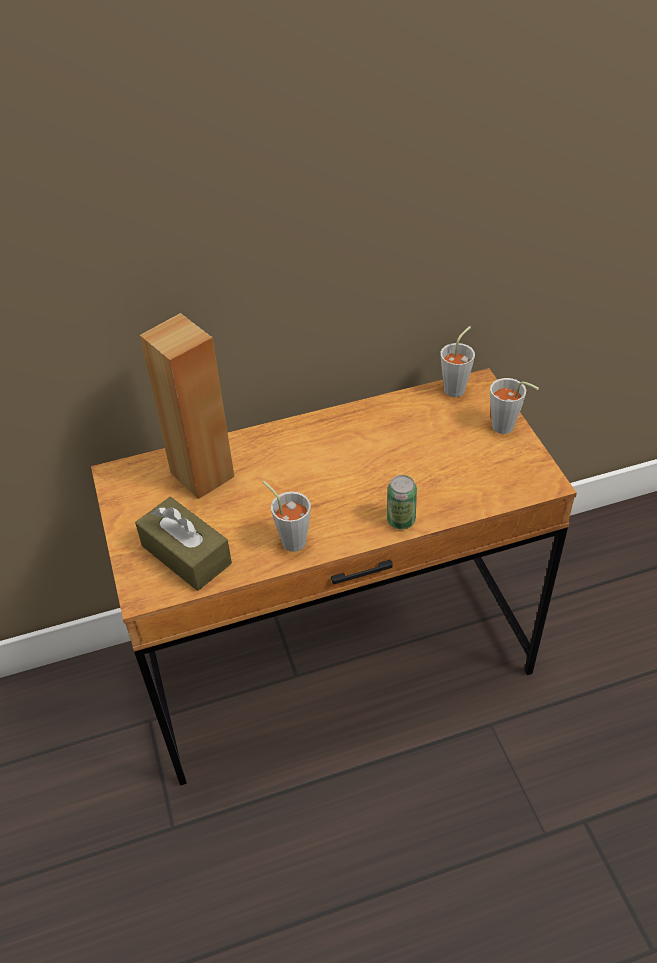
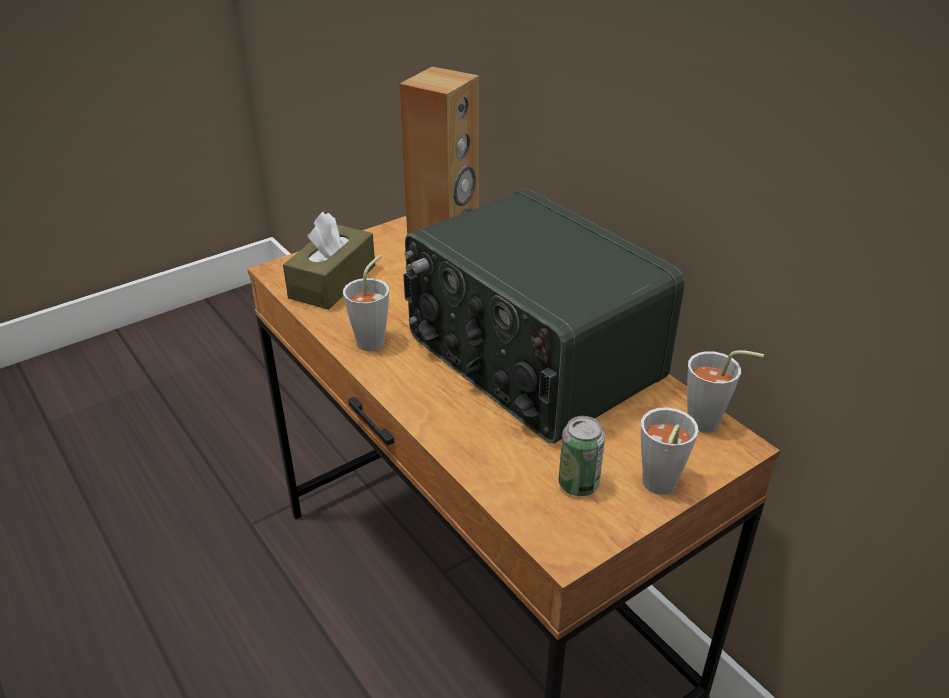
camera: 70 degrees right, 10 degrees down
can [387,475,417,529] -> can moved to [559,416,605,496]
none -> radio [404,189,685,443]

